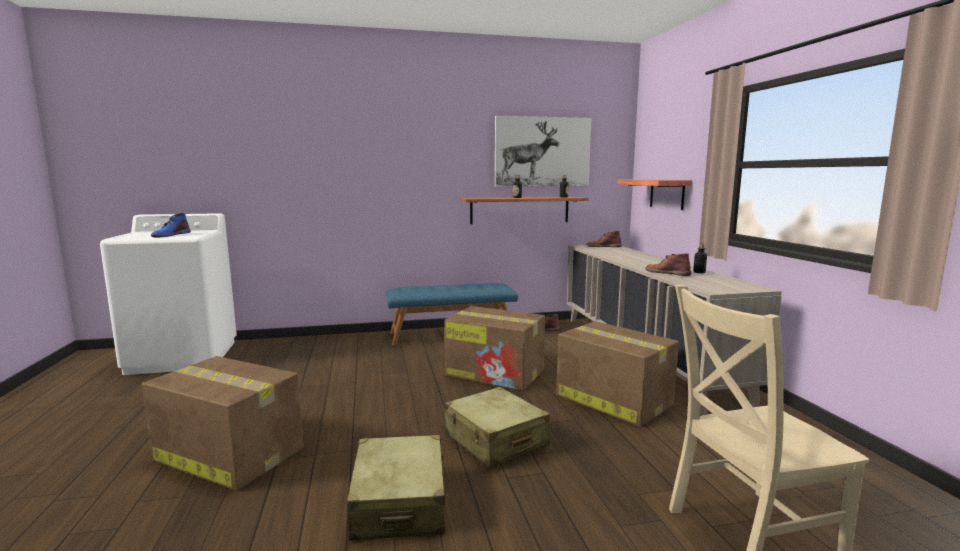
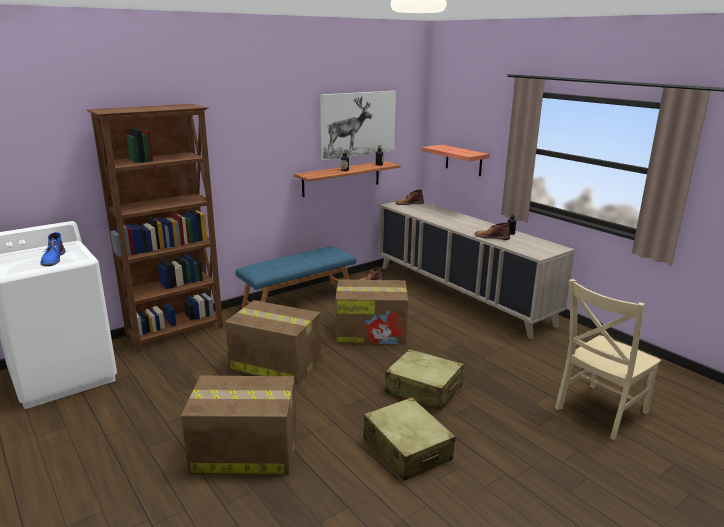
camera: 25 degrees left, 10 degrees up
cardboard box [556,321,679,427] -> cardboard box moved to [225,300,321,385]
none -> brown bookcase [87,104,223,353]

